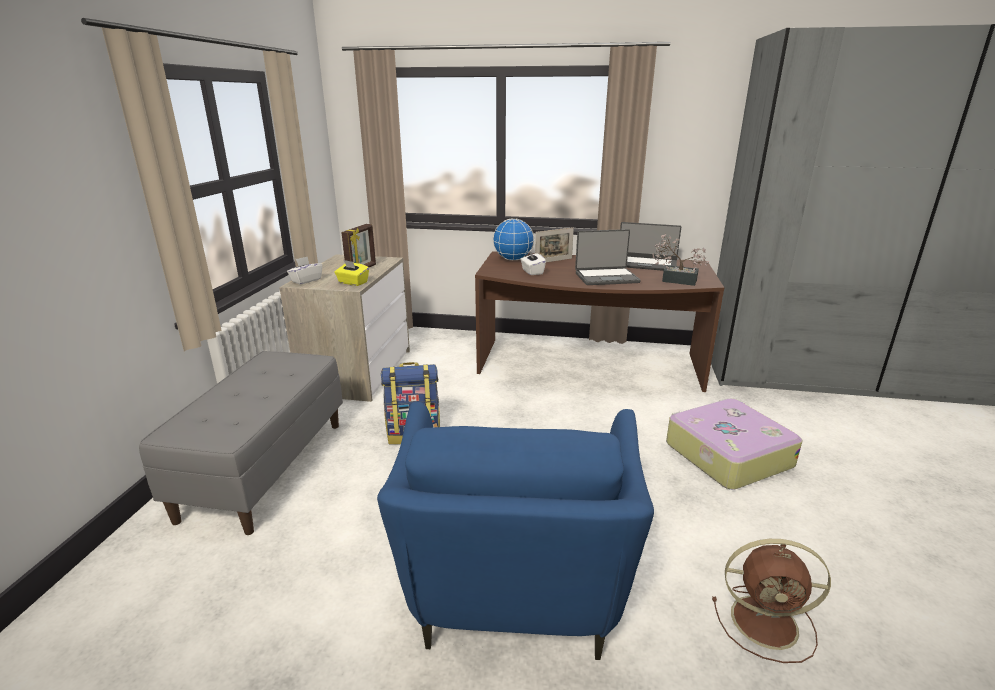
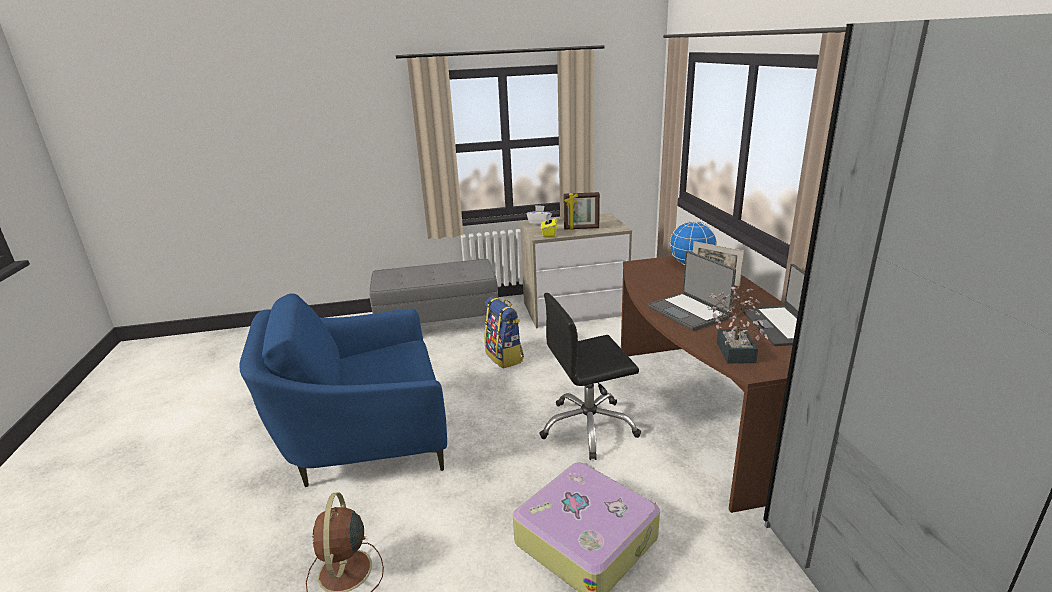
camera: 70 degrees right, 0 degrees up
white tissue box [520,250,546,275] -> none
none -> black office chair [539,293,641,460]

